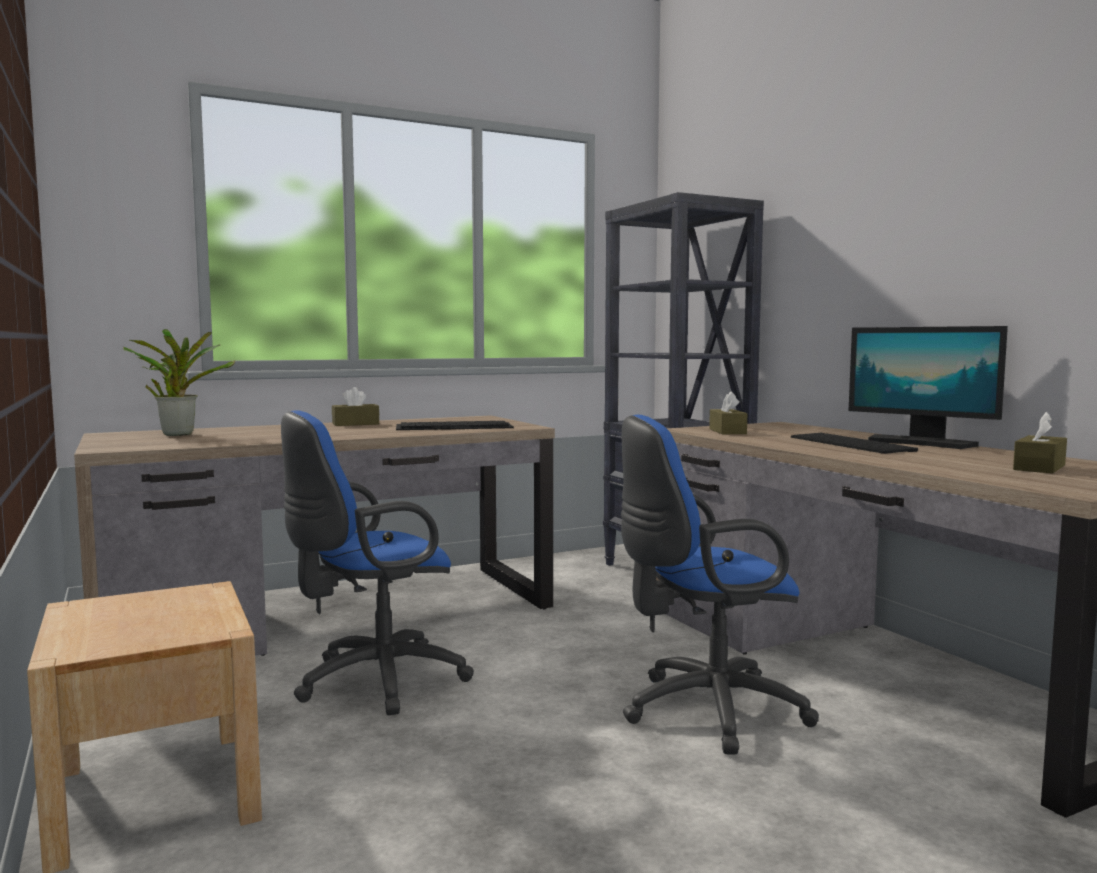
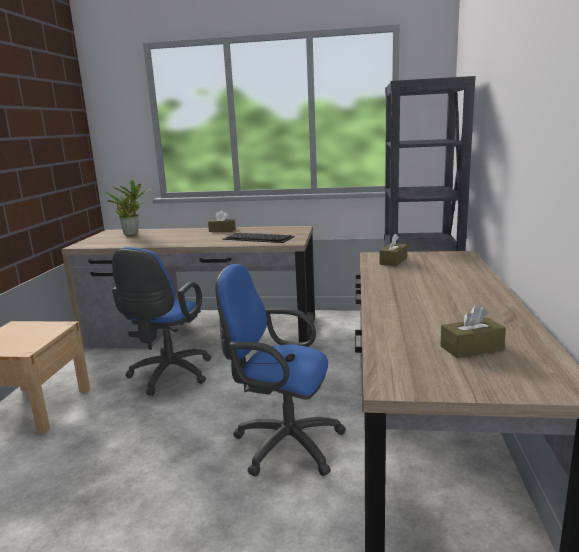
camera: 35 degrees right, 10 degrees up
blue office chair [281,410,474,715] -> blue office chair turned 75 degrees counterclockwise [112,247,211,396]
keyboard [791,433,918,454] -> none
monitor [848,326,1008,449] -> none

